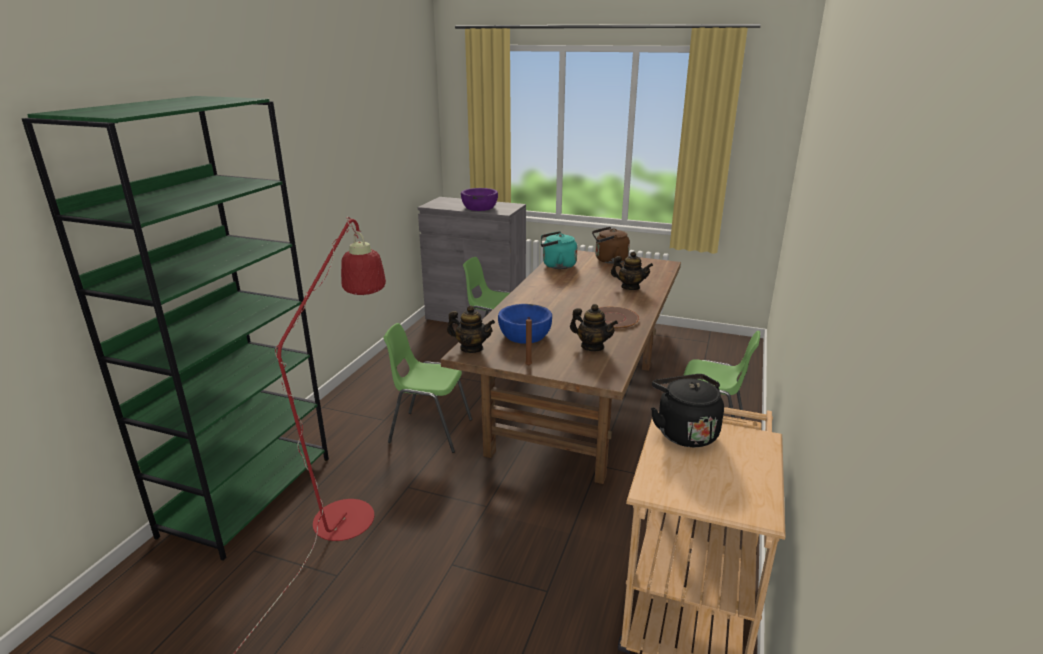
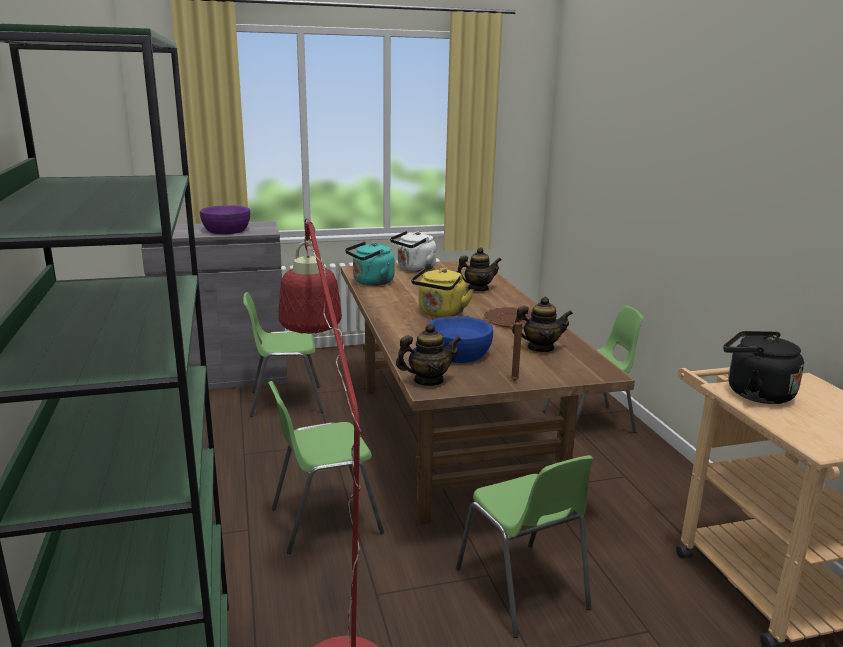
camera: 35 degrees left, 5 degrees down
brown kettle [592,227,630,264] -> white kettle [390,231,436,272]
none -> yellow kettle [411,268,474,317]
none -> green chair [456,455,594,638]

